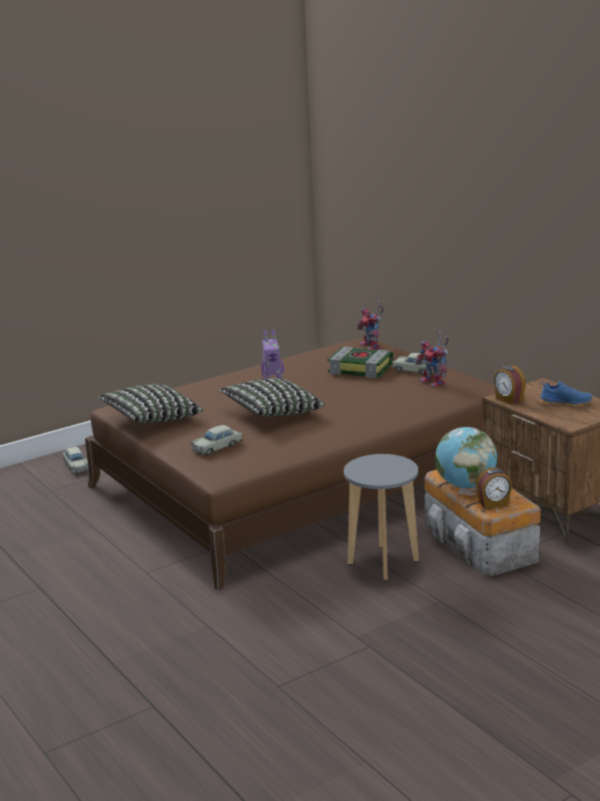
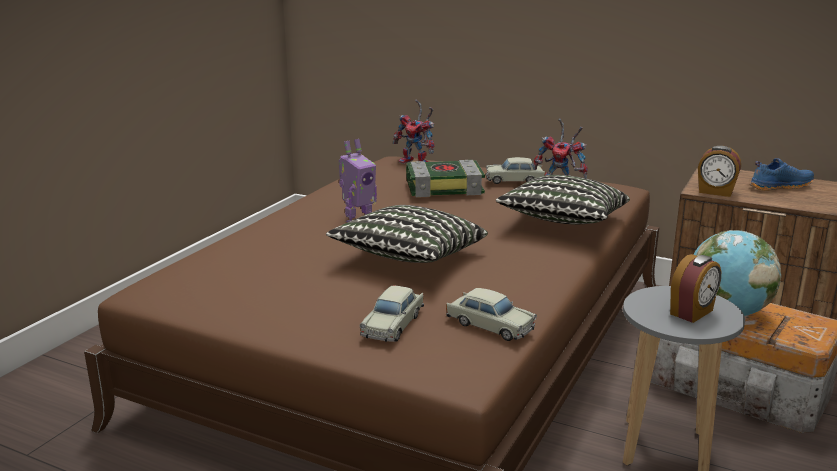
camera: 30 degrees left, 0 degrees up
beige toy car [62,447,89,474] -> beige toy car moved to [446,288,537,341]
pillow [98,384,203,423] -> pillow moved to [496,175,630,224]
alarm clock [476,467,512,509] -> alarm clock moved to [670,254,721,323]

